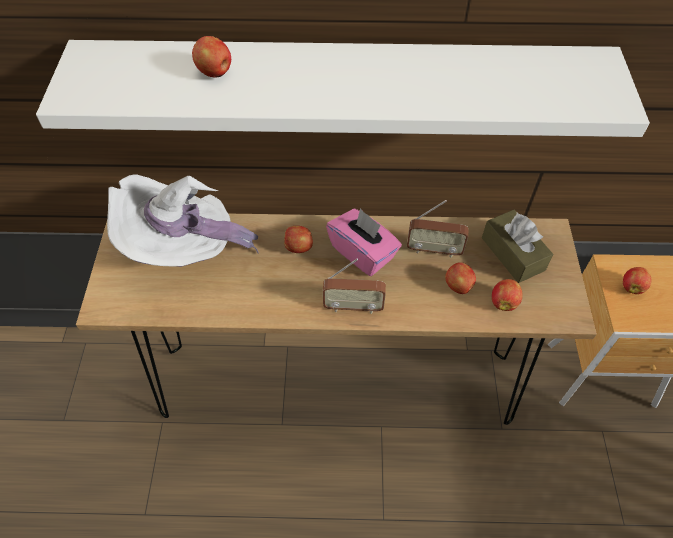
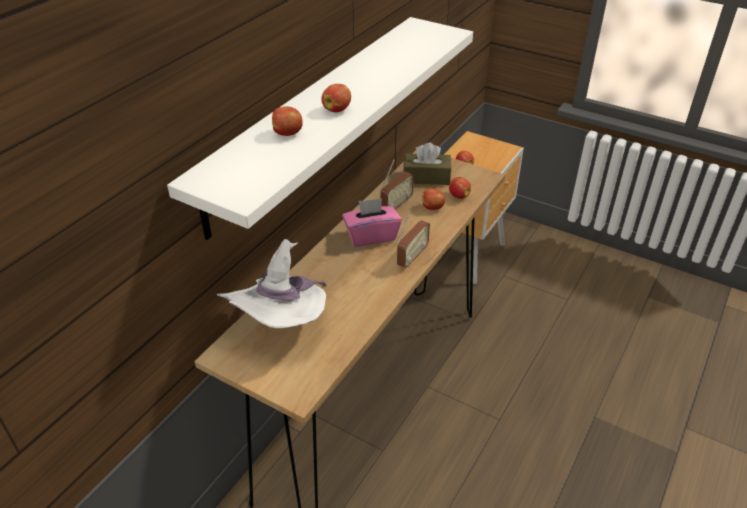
camera: 60 degrees left, 15 degrees down
apple [284,226,313,253] -> apple moved to [321,84,351,112]

